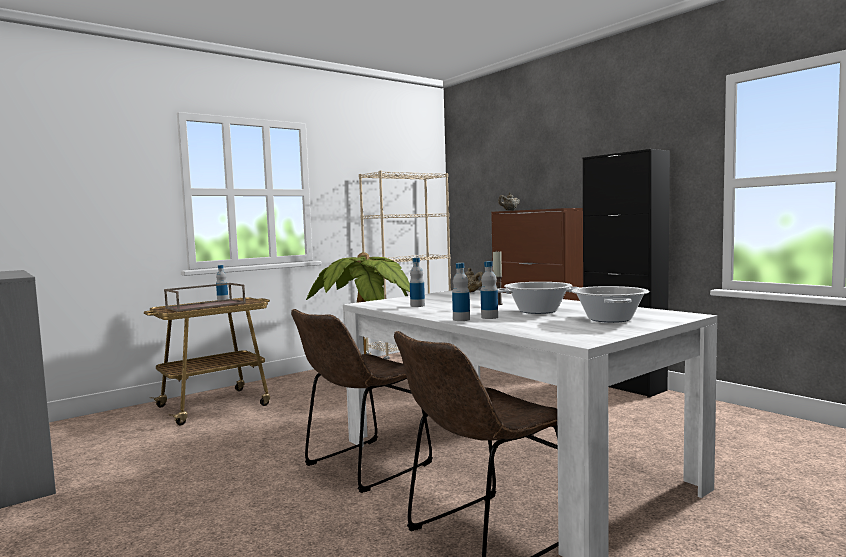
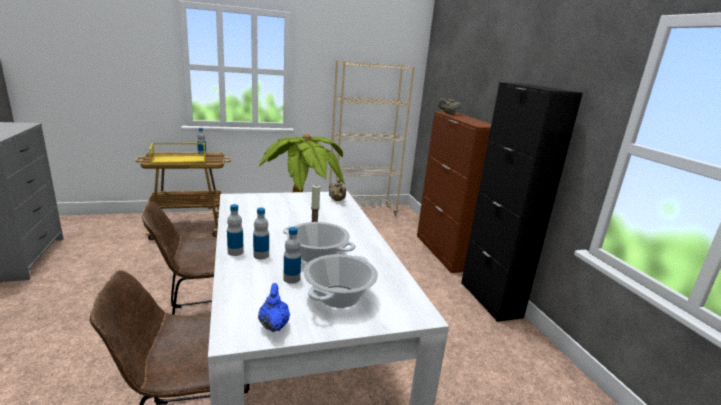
camera: 20 degrees right, 15 degrees up
brown tray [164,283,246,312] -> yellow tray [149,143,206,163]
bottle [410,258,425,307] -> bottle moved to [284,227,301,284]
none -> blue teapot [258,283,290,332]

